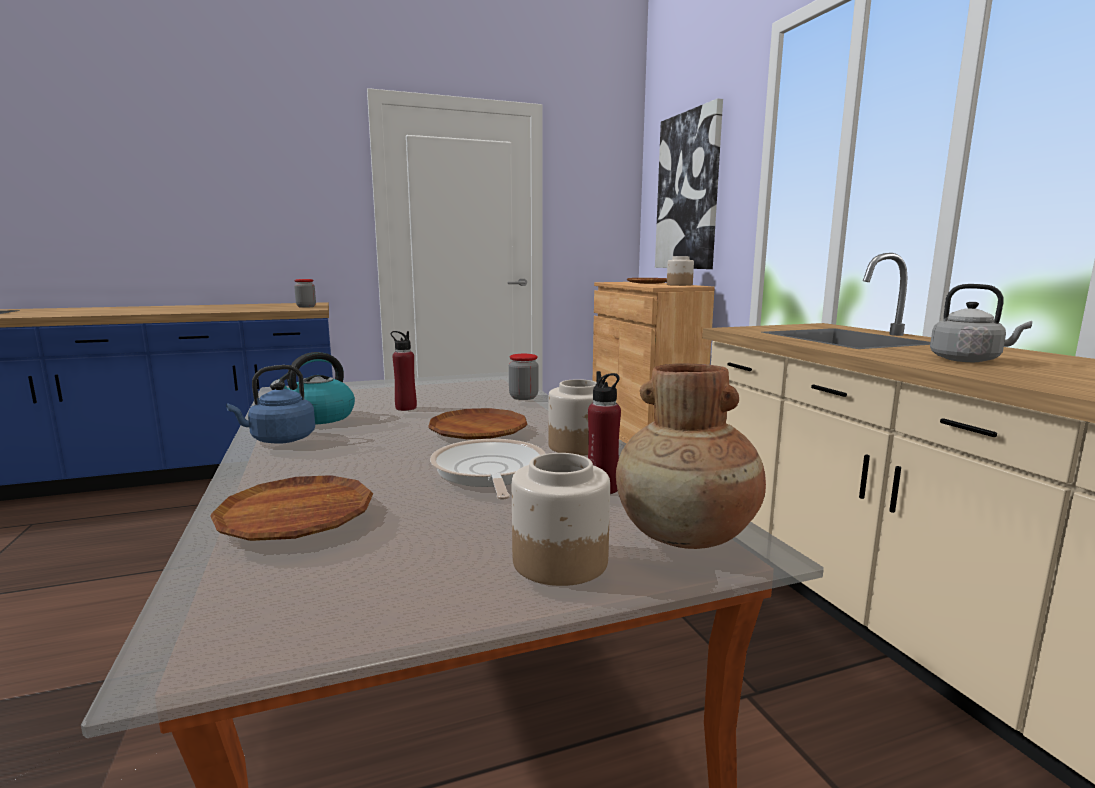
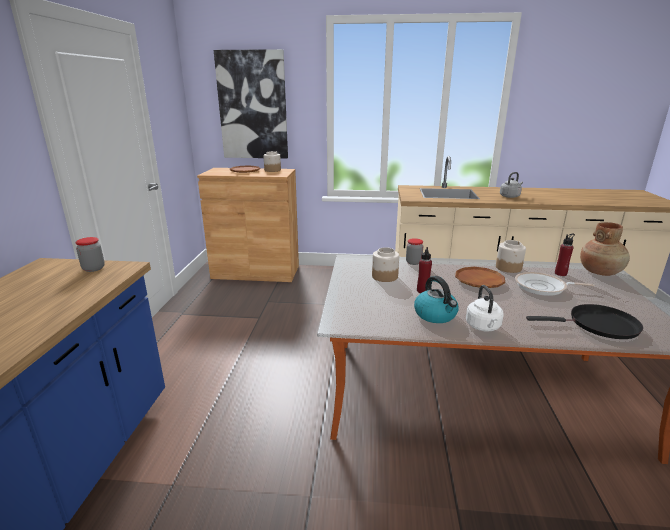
camera: 65 degrees left, 10 degrees up
brown plate [210,475,373,541] -> black frying pan [526,304,643,339]
blue kettle [226,365,315,444] -> white kettle [466,285,503,331]
jar [512,453,610,586] -> jar moved to [372,247,399,282]

